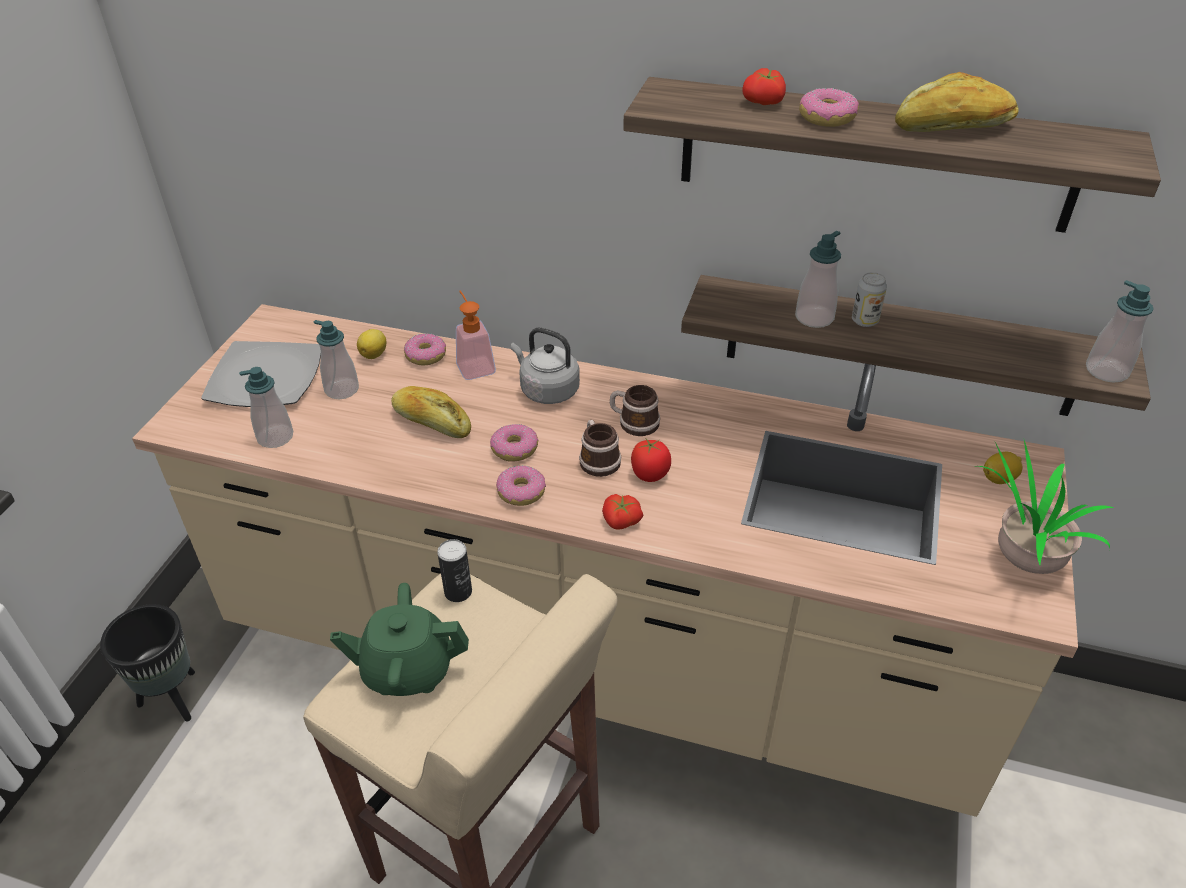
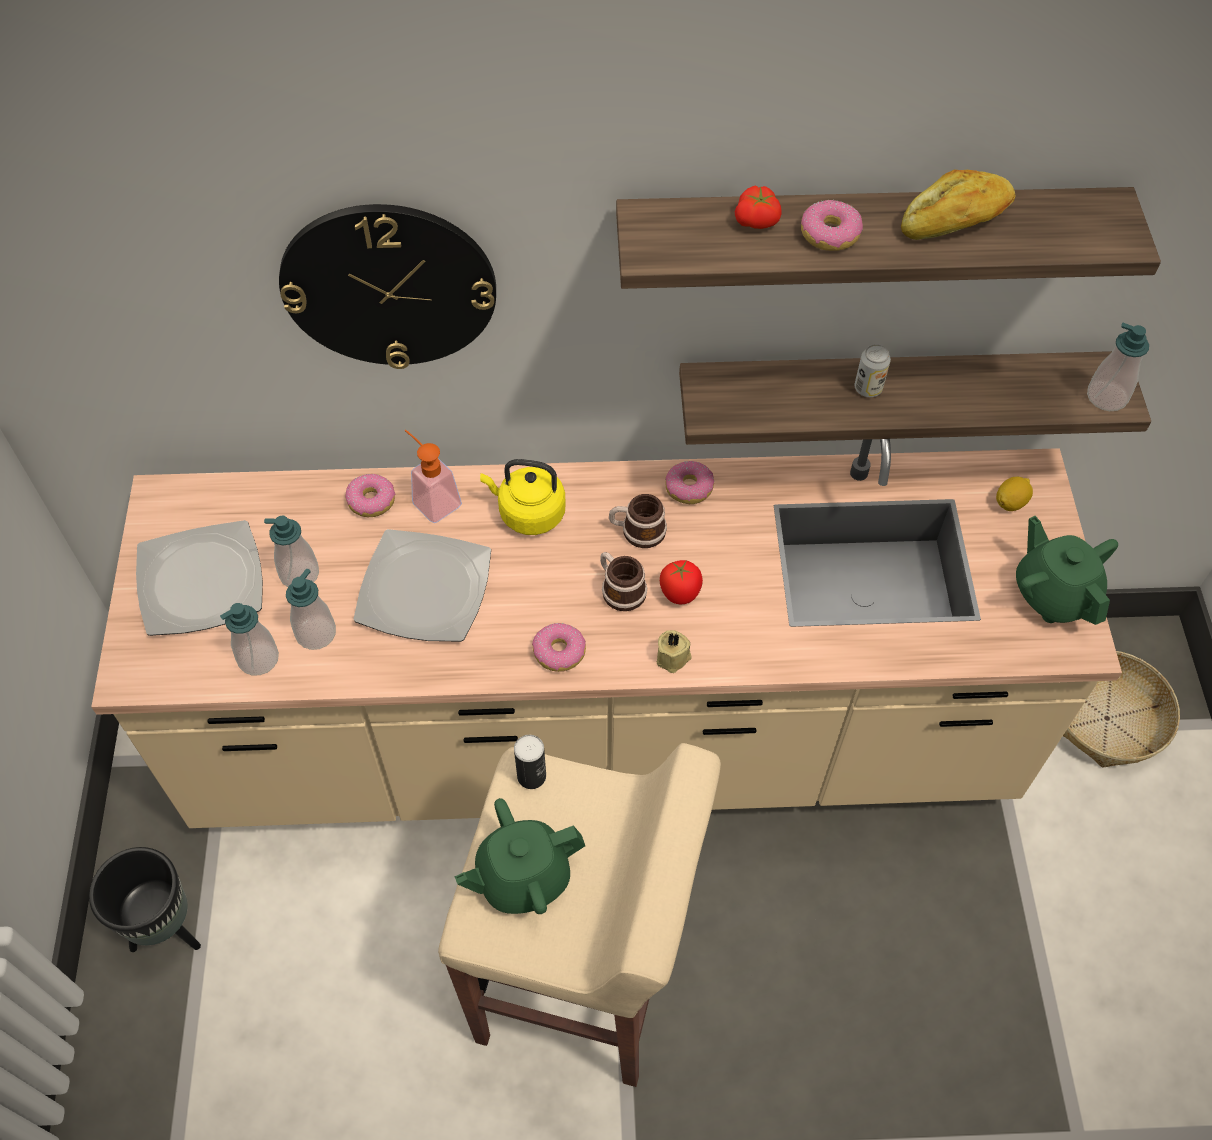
camera: 20 degrees left, 15 degrees up
lemon [357,329,386,359] -> none
bread [391,386,471,438] -> plate [354,529,491,642]
donut [490,424,538,462] -> donut moved to [665,461,714,504]
grey kettle [511,328,580,404] -> yellow kettle [480,459,566,535]
tomato [602,494,643,530] -> beige candle [657,630,691,673]
soap dispenser [795,231,841,328] -> soap dispenser moved to [286,568,336,650]
potted plant [976,440,1115,574] -> green teapot [1016,516,1118,625]
none -> wall clock [279,204,496,369]
none -> basket [1063,651,1180,768]

